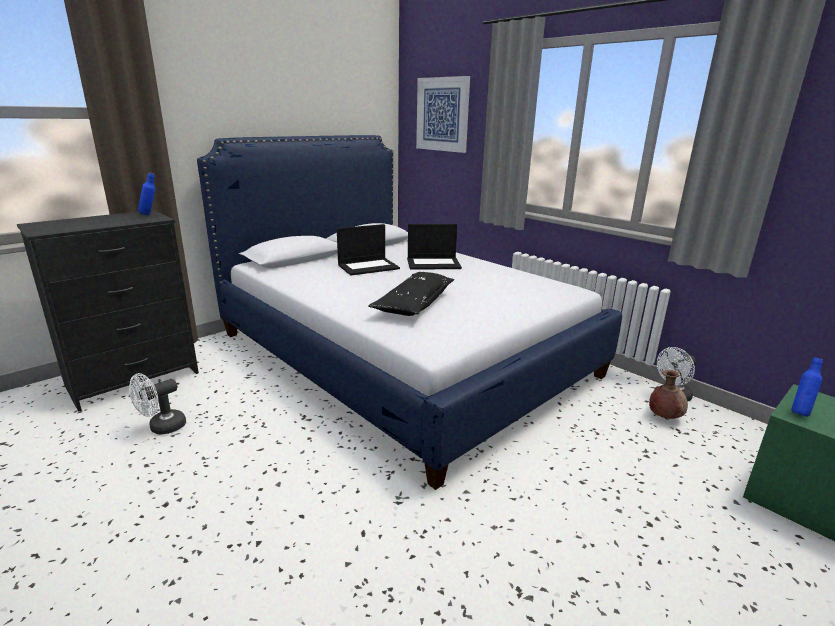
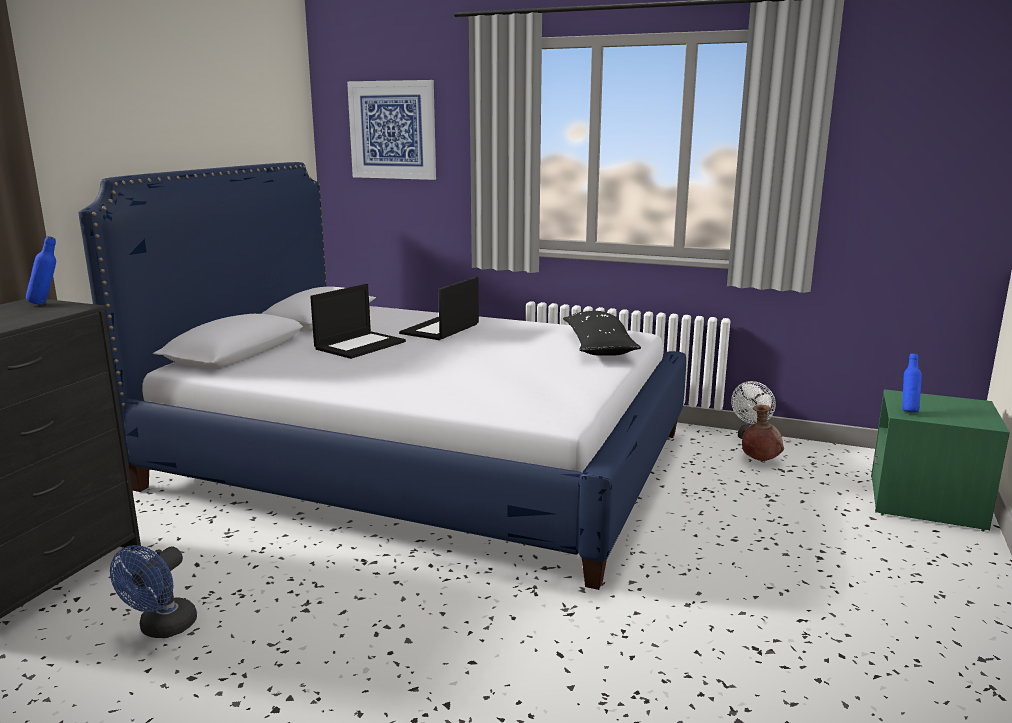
camera: 25 degrees left, 5 degrees down
white fan [129,373,186,434] -> blue fan [110,545,197,638]
black pillow [368,272,454,316] -> black pillow moved to [563,311,641,356]
laptop [407,224,462,270] -> laptop turned 150 degrees clockwise [399,277,479,340]

